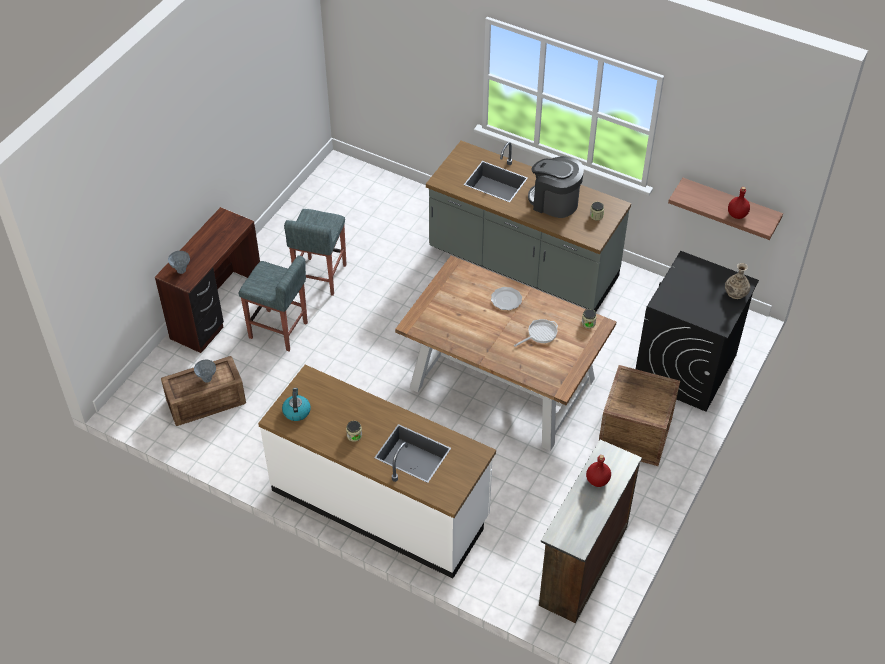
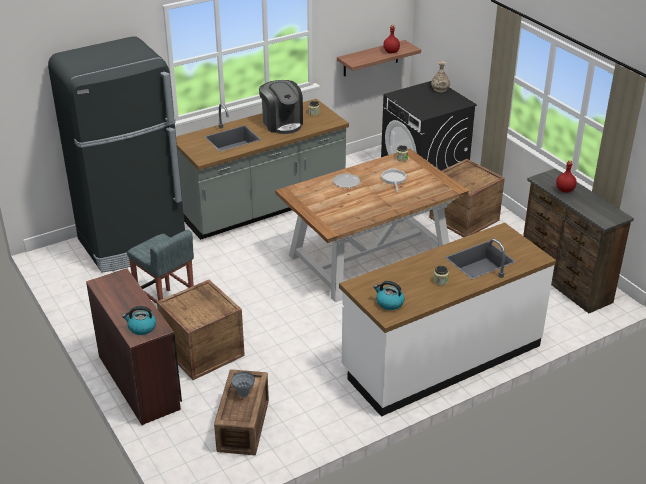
camera: 60 degrees left, 15 degrees down
grey vase [168,251,190,274] -> kettle [122,306,156,335]
grey stool [239,255,308,351] -> crate [157,280,245,380]
coffee machine [528,156,584,218] -> coffee machine turned 90 degrees counterclockwise [259,80,303,134]
none -> black fridge [48,36,185,272]

